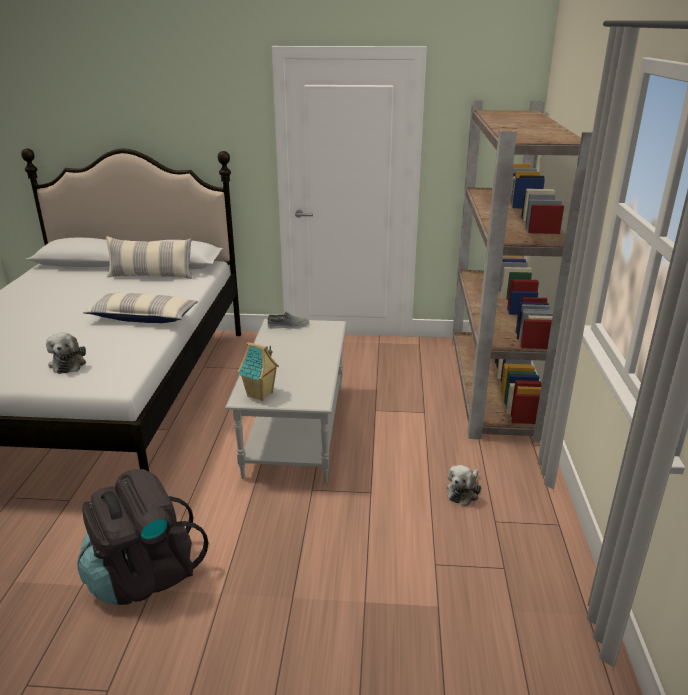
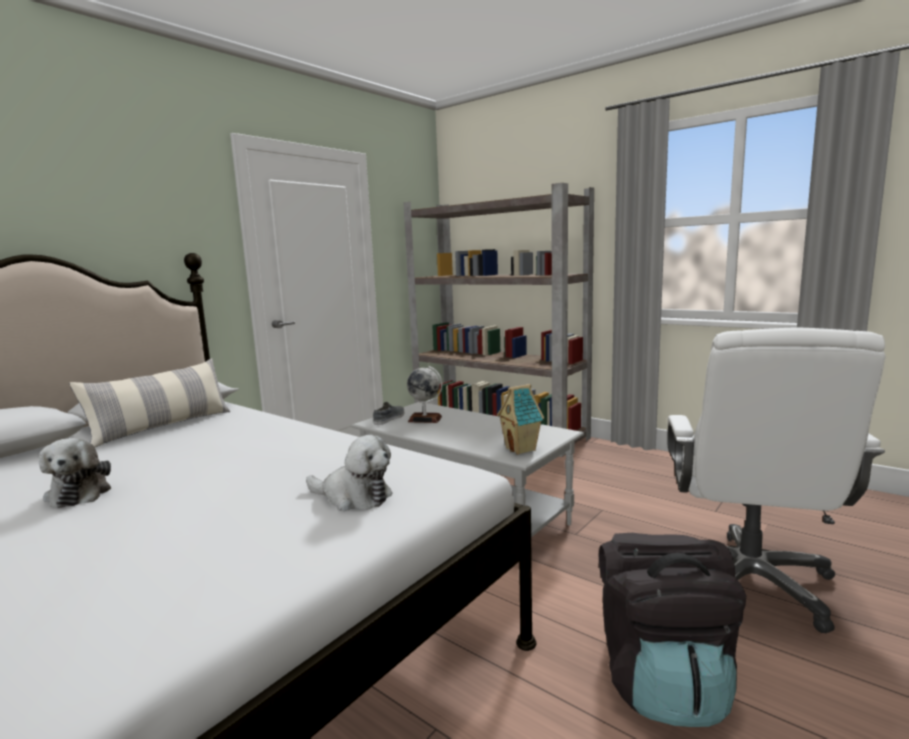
camera: 55 degrees left, 15 degrees down
pillow [83,293,198,323] -> none
plush toy [446,465,481,506] -> plush toy moved to [39,438,111,508]
none -> globe [407,366,443,423]
none -> white office chair [667,327,885,634]

